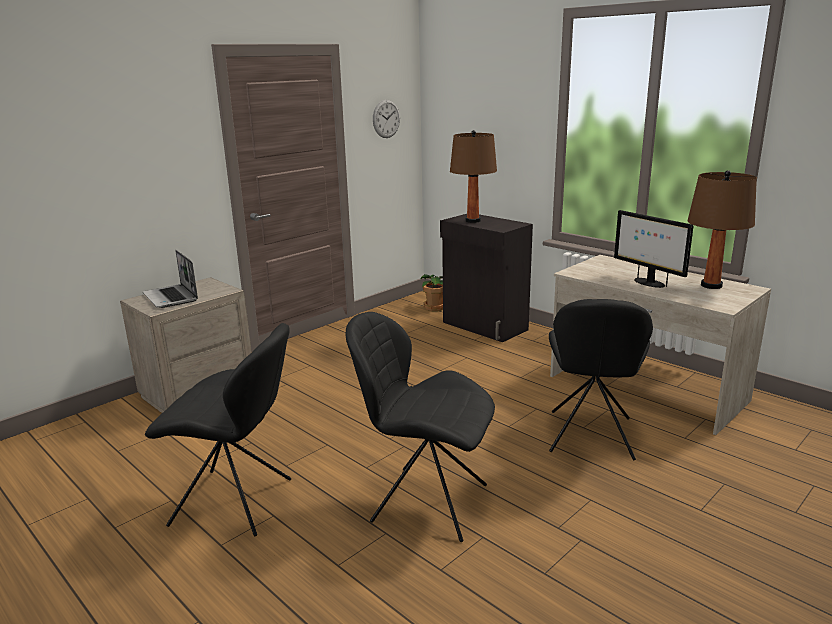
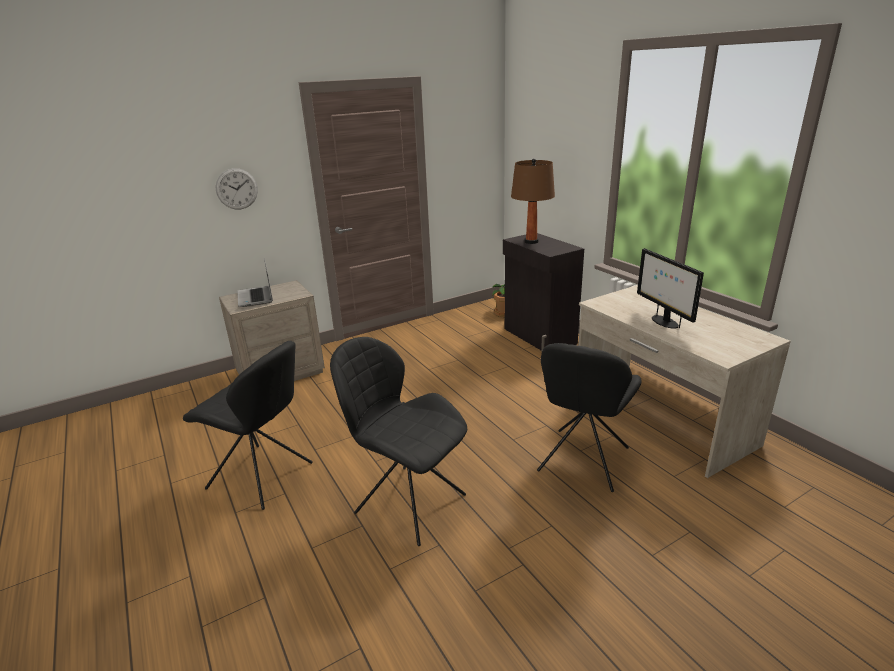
camera: 15 degrees right, 5 degrees up
wall clock [373,100,400,138] -> wall clock moved to [215,168,258,209]
brown table lamp [687,170,757,289] -> none

